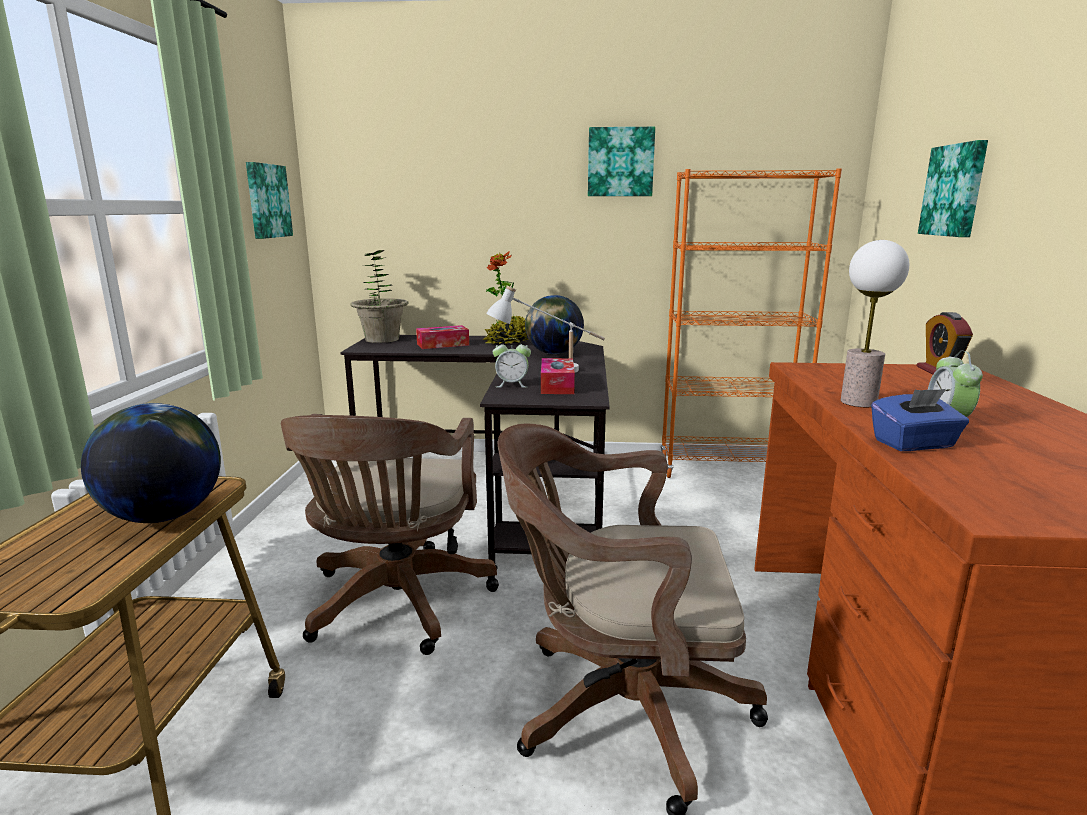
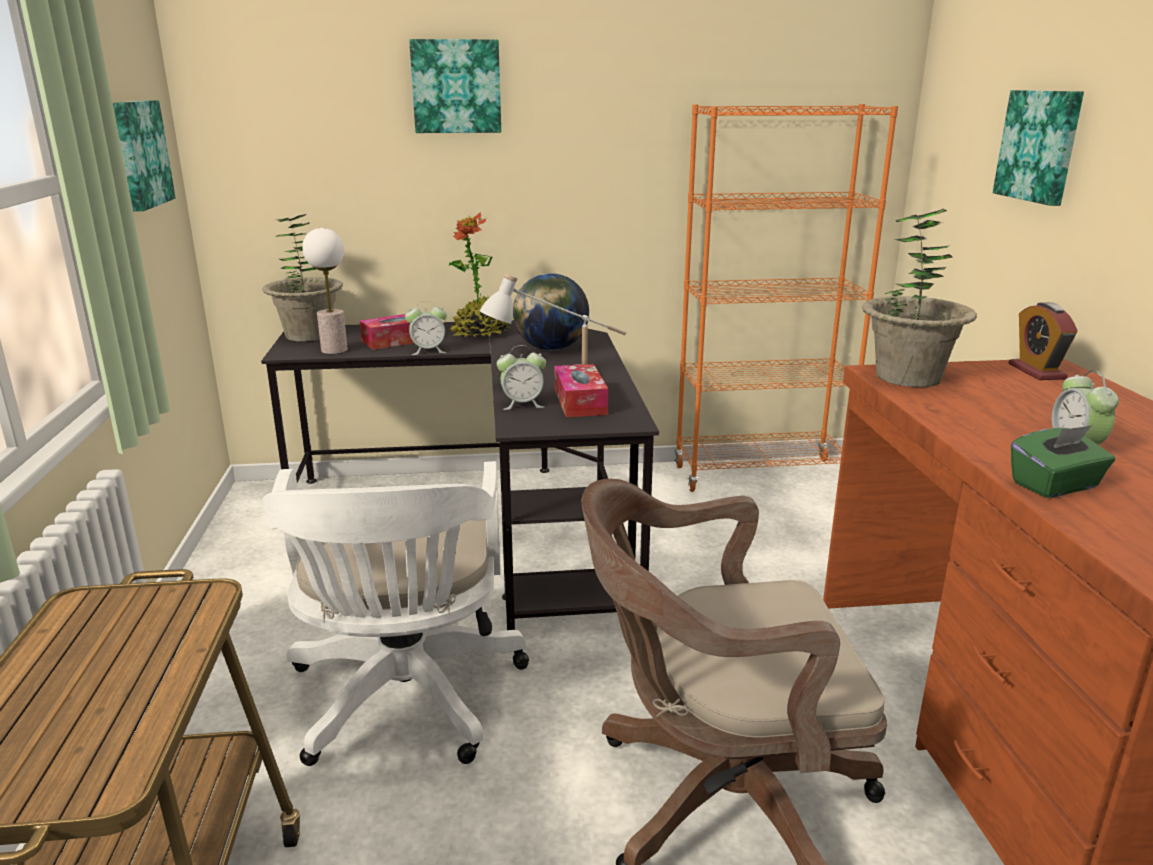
camera: 10 degrees left, 5 degrees up
globe [81,403,221,523] -> none
brown office chair [281,414,499,655] -> white office chair [263,461,529,766]
picture [588,127,655,196] -> picture moved to [409,39,501,133]
table lamp [841,240,909,407] -> table lamp moved to [302,228,348,354]
blue tissue box [871,389,969,451] -> green tissue box [1011,425,1115,498]
none -> alarm clock [405,301,447,355]
none -> potted plant [862,208,977,387]

